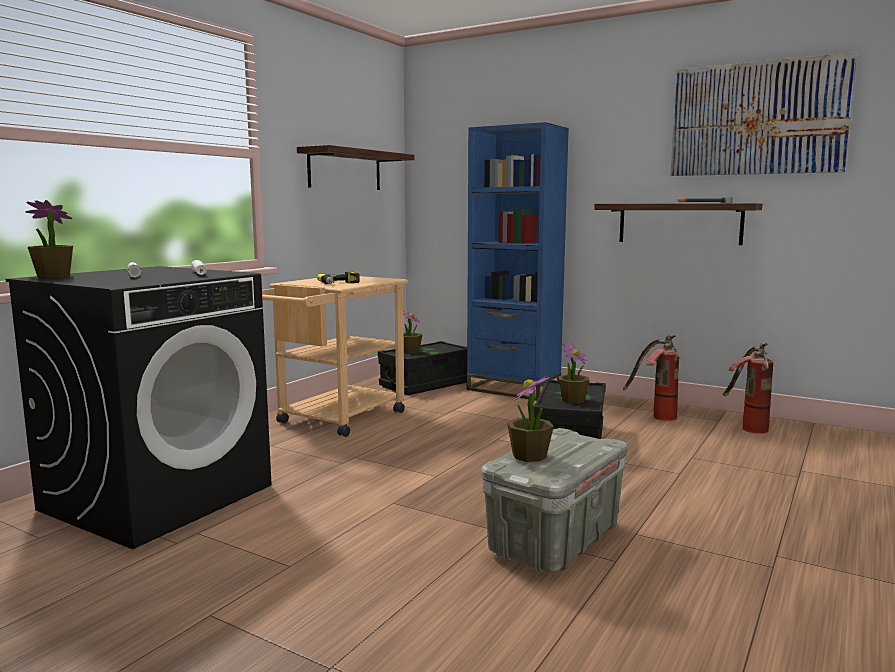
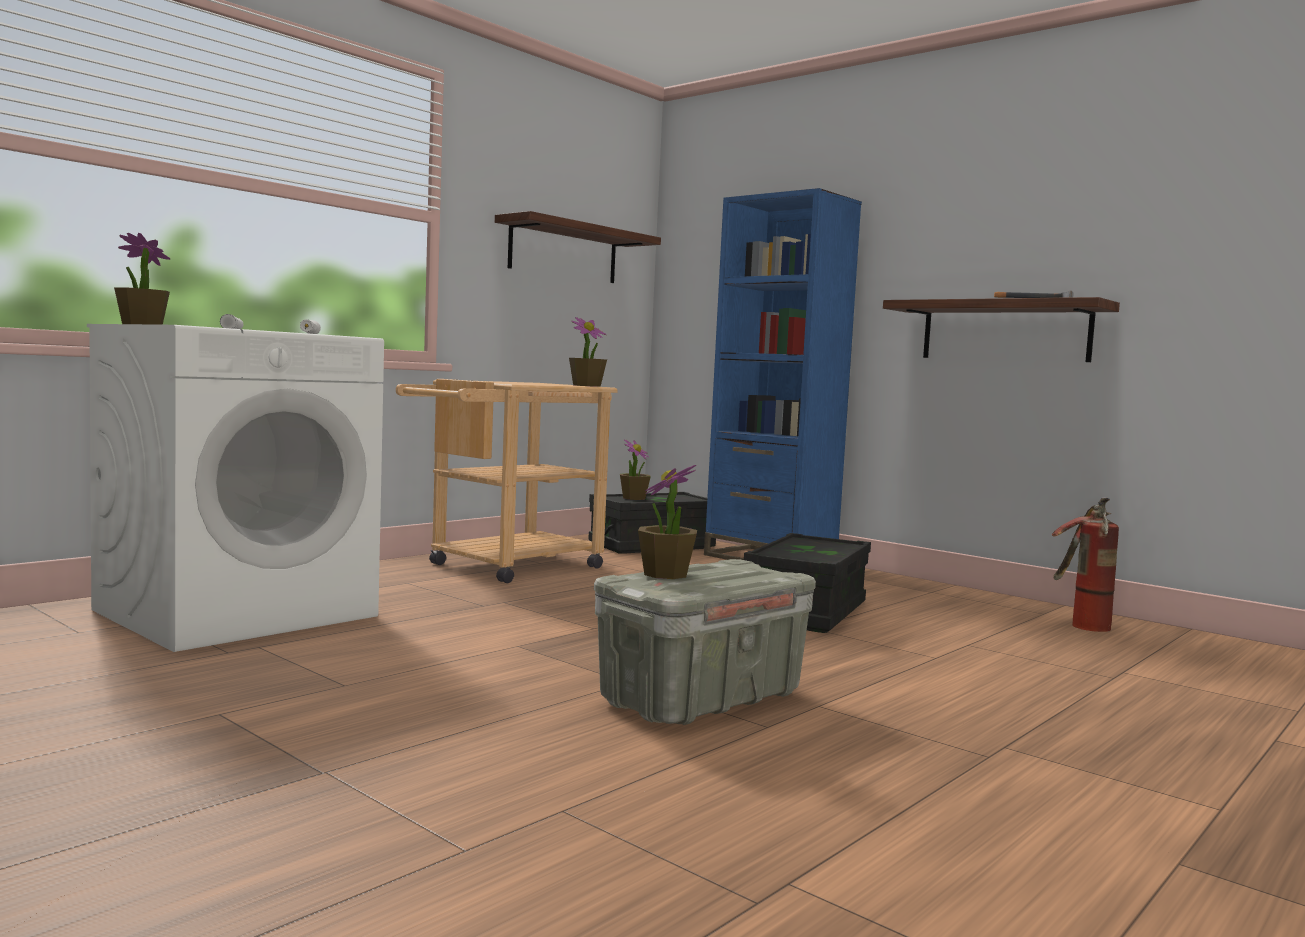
camera: 10 degrees right, 5 degrees down
black washing machine [6,266,271,549] -> white washing machine [87,324,384,652]
power drill [317,271,360,284] -> none
potted plant [558,343,590,404] -> potted plant moved to [569,317,607,387]
fire extinguisher [623,335,681,421] -> none
picture [670,52,857,176] -> none

